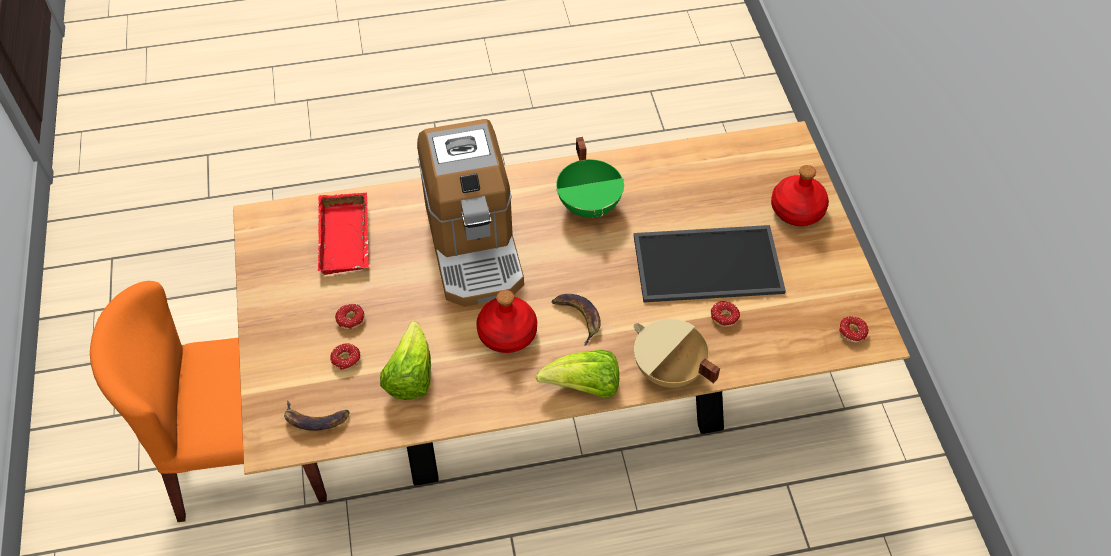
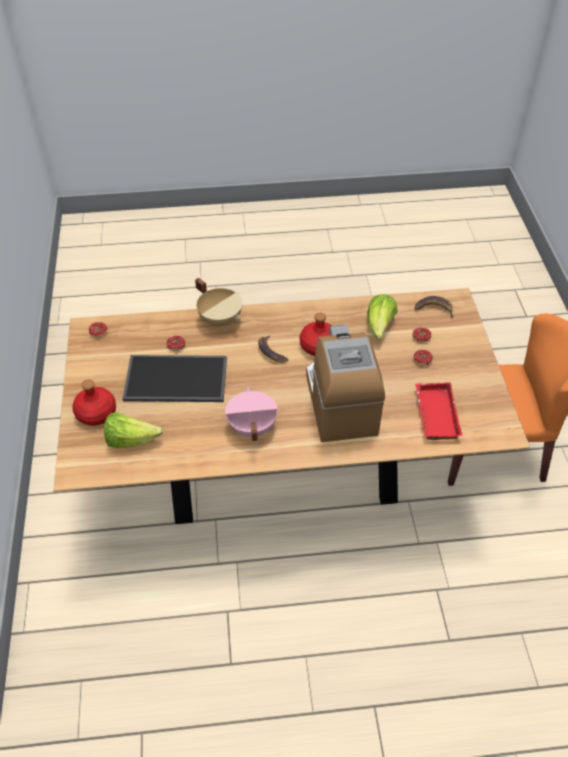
camera: 175 degrees left, 5 degrees down
lettuce [536,350,619,398] -> lettuce moved to [104,412,163,448]
green cooking pot [556,137,624,218] -> pink cooking pot [225,386,278,442]

